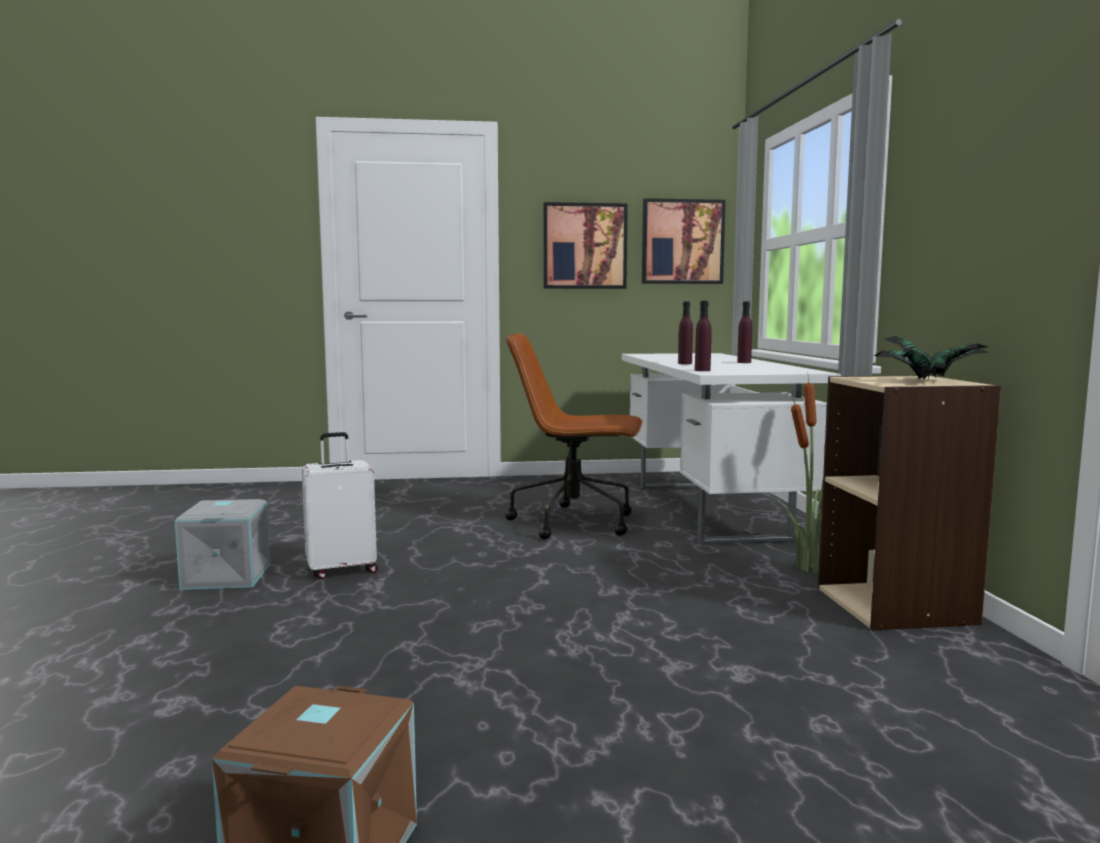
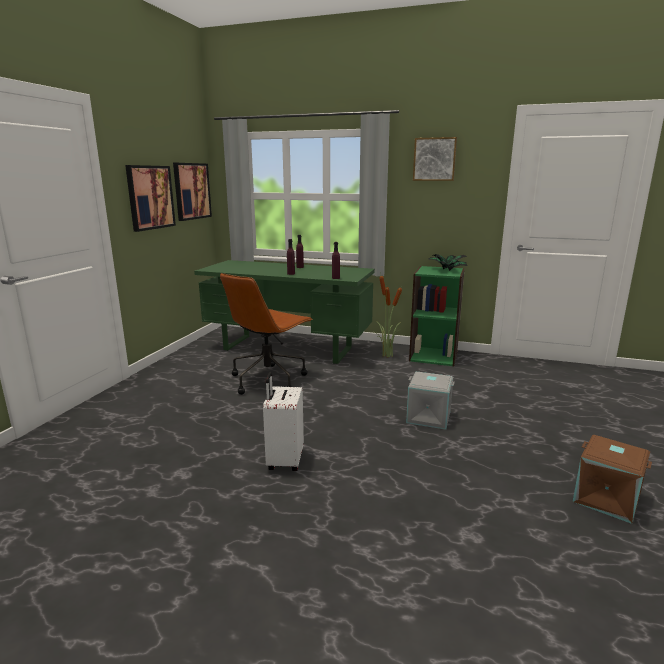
camera: 65 degrees left, 10 degrees up
grey storage box [175,499,270,590] -> grey storage box moved to [406,372,455,430]
white desk [622,353,841,545] -> green desk [194,260,375,364]
beige bookcase [818,375,1001,631] -> green bookcase [409,266,465,367]
none -> picture [413,137,457,181]

